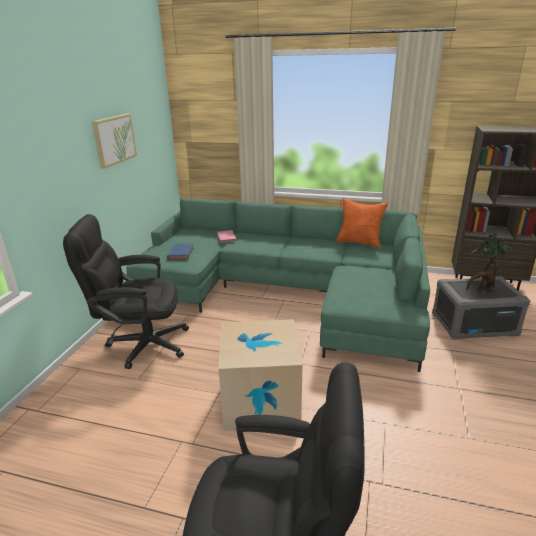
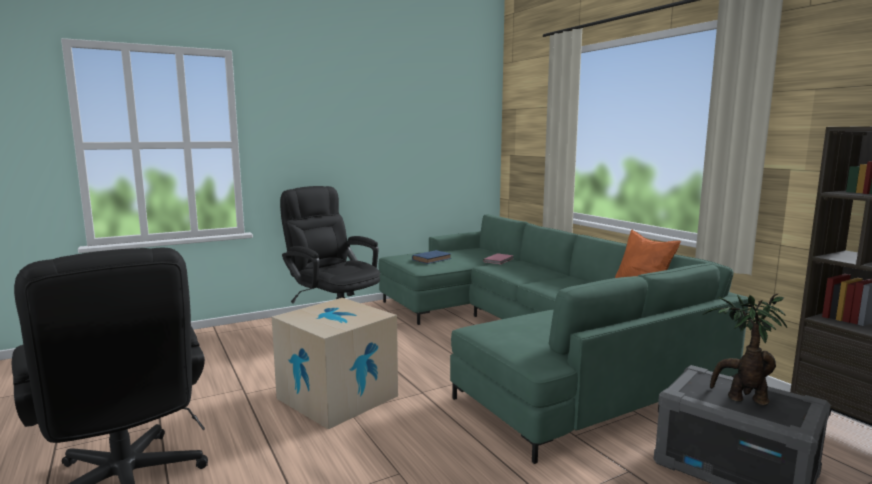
camera: 45 degrees right, 15 degrees down
picture [92,113,137,169] -> none

